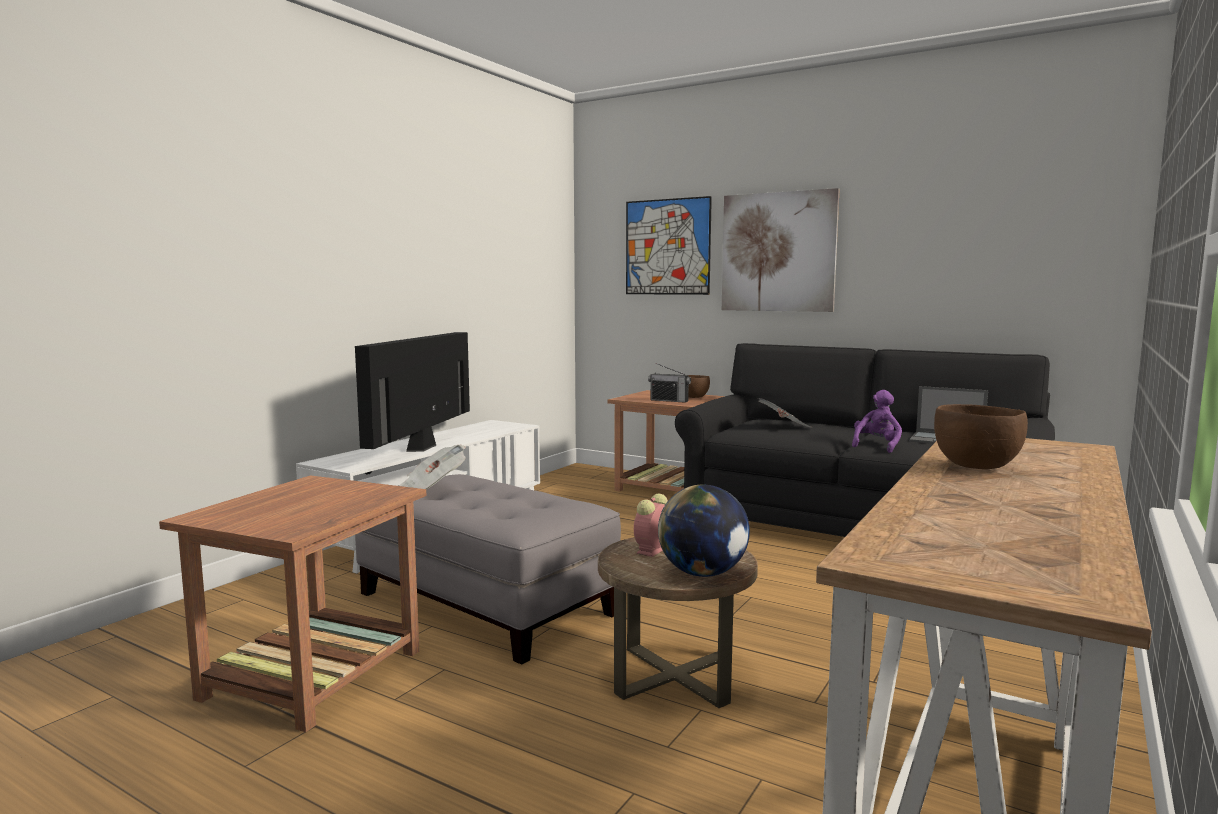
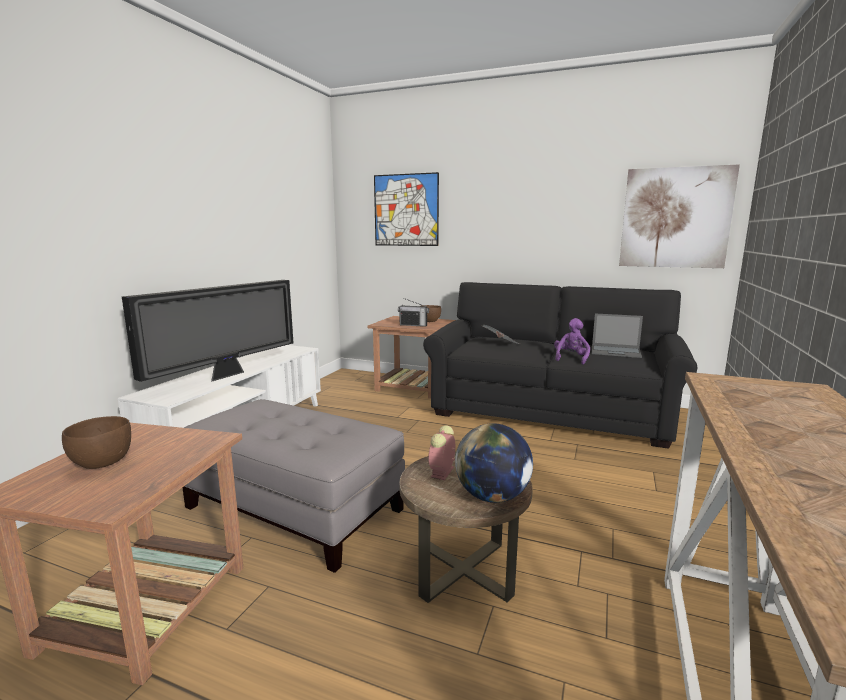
camera: 10 degrees left, 5 degrees up
television [355,332,470,452] -> television turned 150 degrees counterclockwise [122,280,293,382]
newspaper [399,445,466,489] -> none
picture [722,188,840,312] -> picture moved to [619,164,740,268]
brown bowl [934,404,1028,469] -> brown bowl moved to [62,416,131,469]

